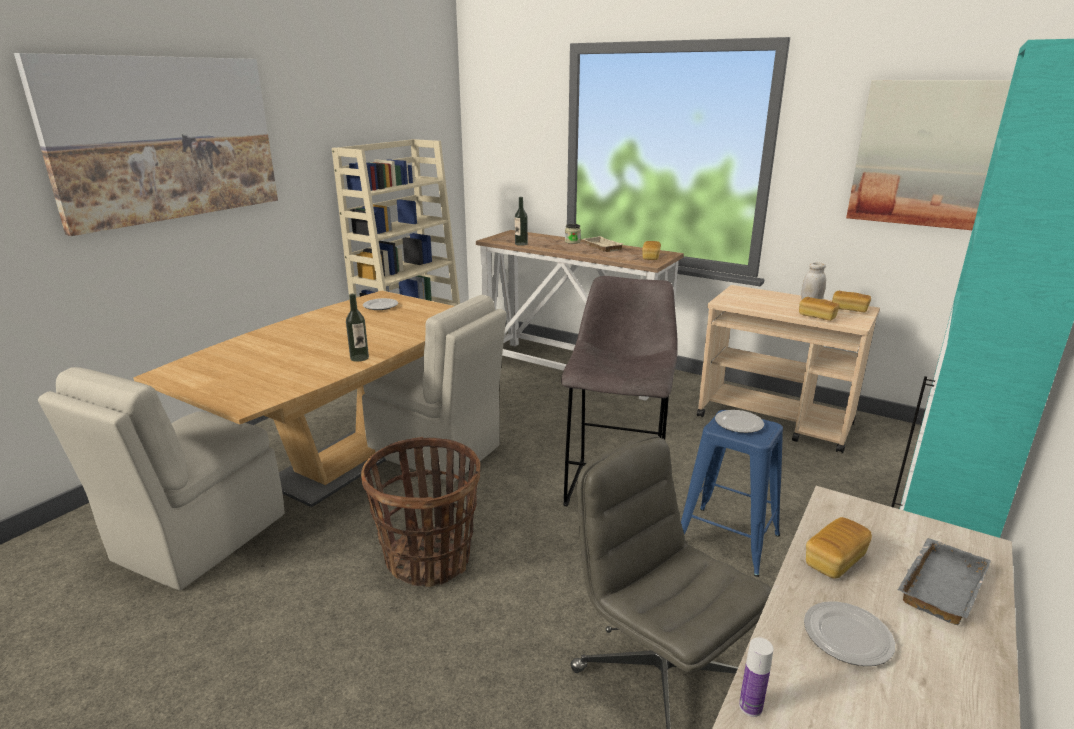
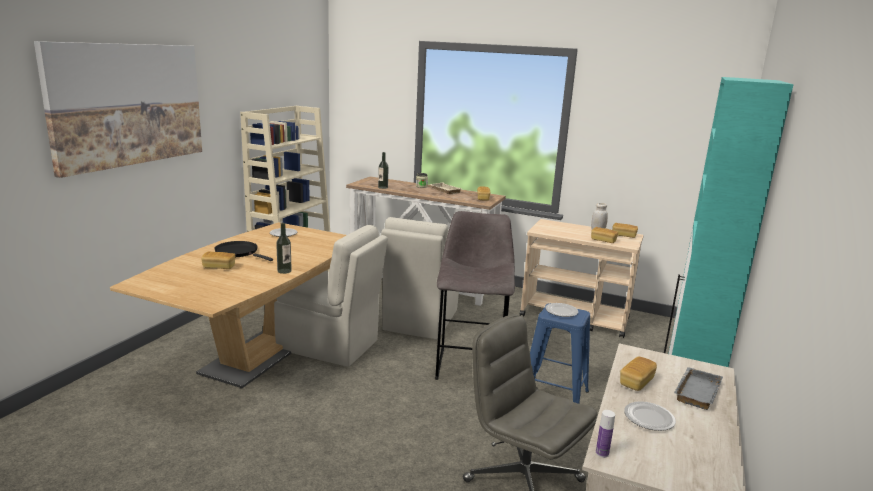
camera: 10 degrees left, 5 degrees down
beige chair [38,367,285,590] -> beige chair moved to [381,217,459,340]
basket [361,437,480,587] -> none
picture [846,80,1011,230] -> none
none -> bread [201,251,235,269]
none -> black frying pan [214,241,273,261]

